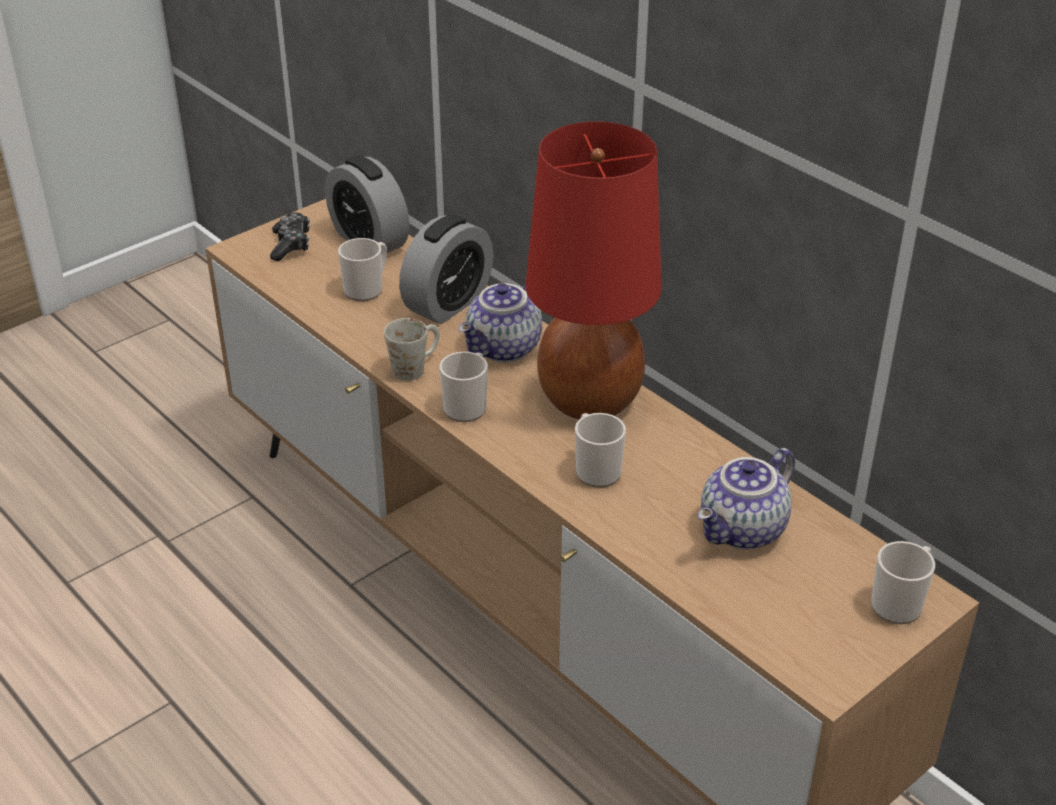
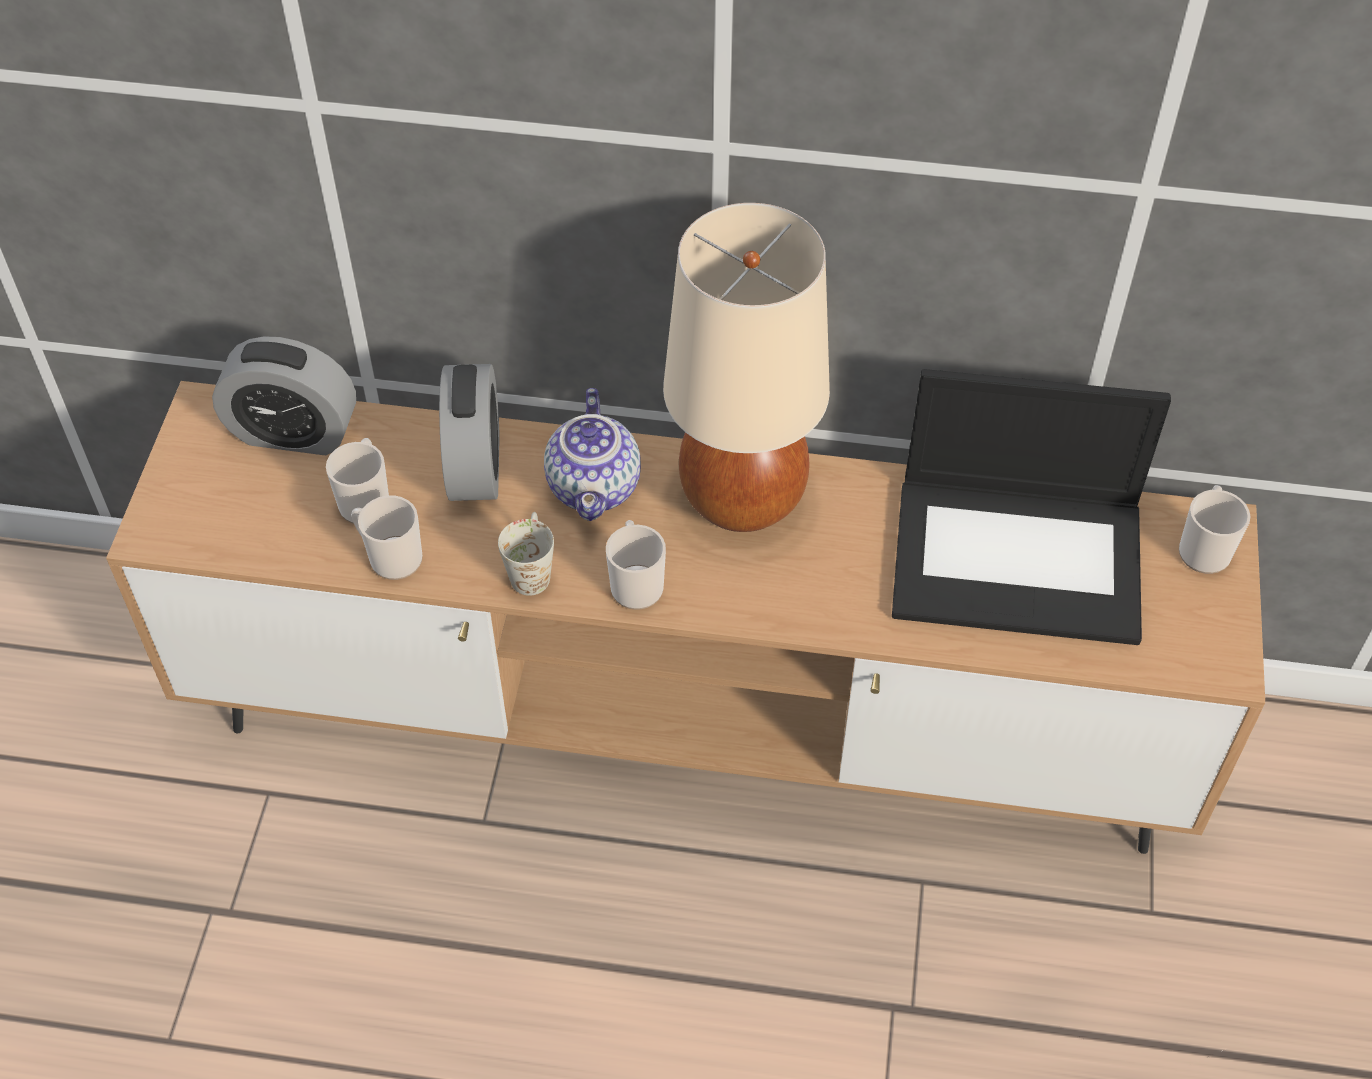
camera: 40 degrees left, 15 degrees up
game controller [270,212,310,261] -> none
red table lamp [526,121,662,419] -> beige table lamp [663,203,830,532]
mug [575,413,626,488] -> mug moved to [351,495,423,580]
teapot [698,448,795,550] -> laptop [892,369,1171,645]

